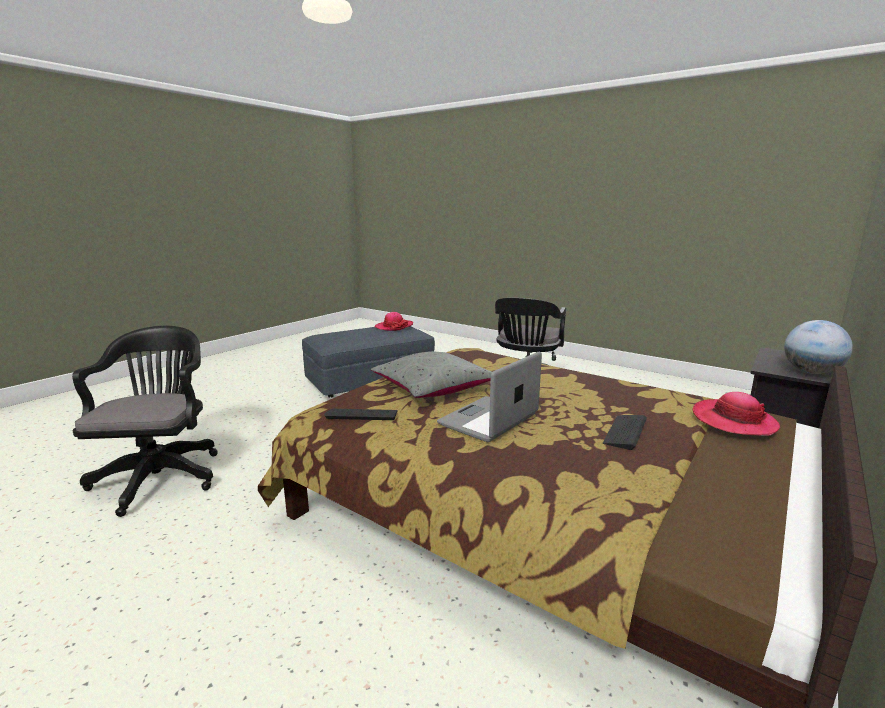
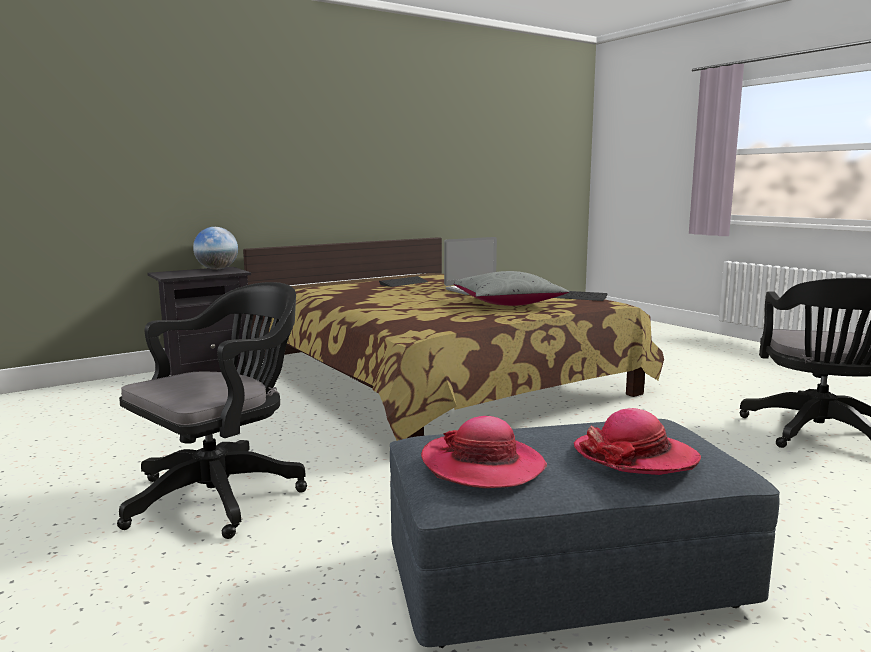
camera: 160 degrees left, 5 degrees down
hat [693,392,780,436] -> hat moved to [574,408,701,475]

